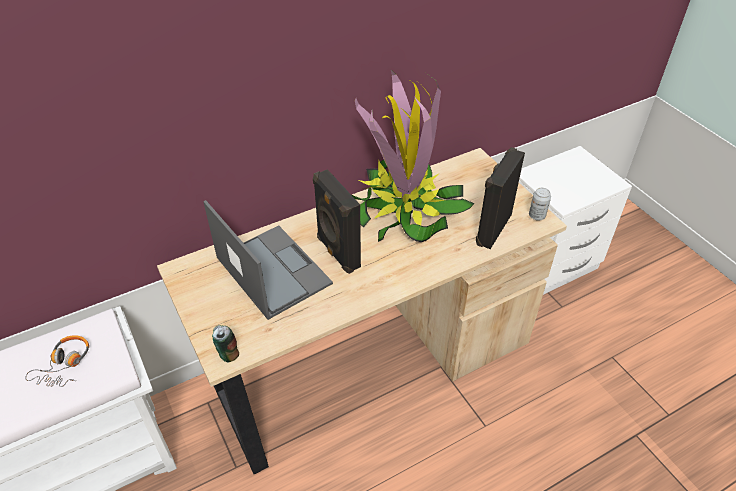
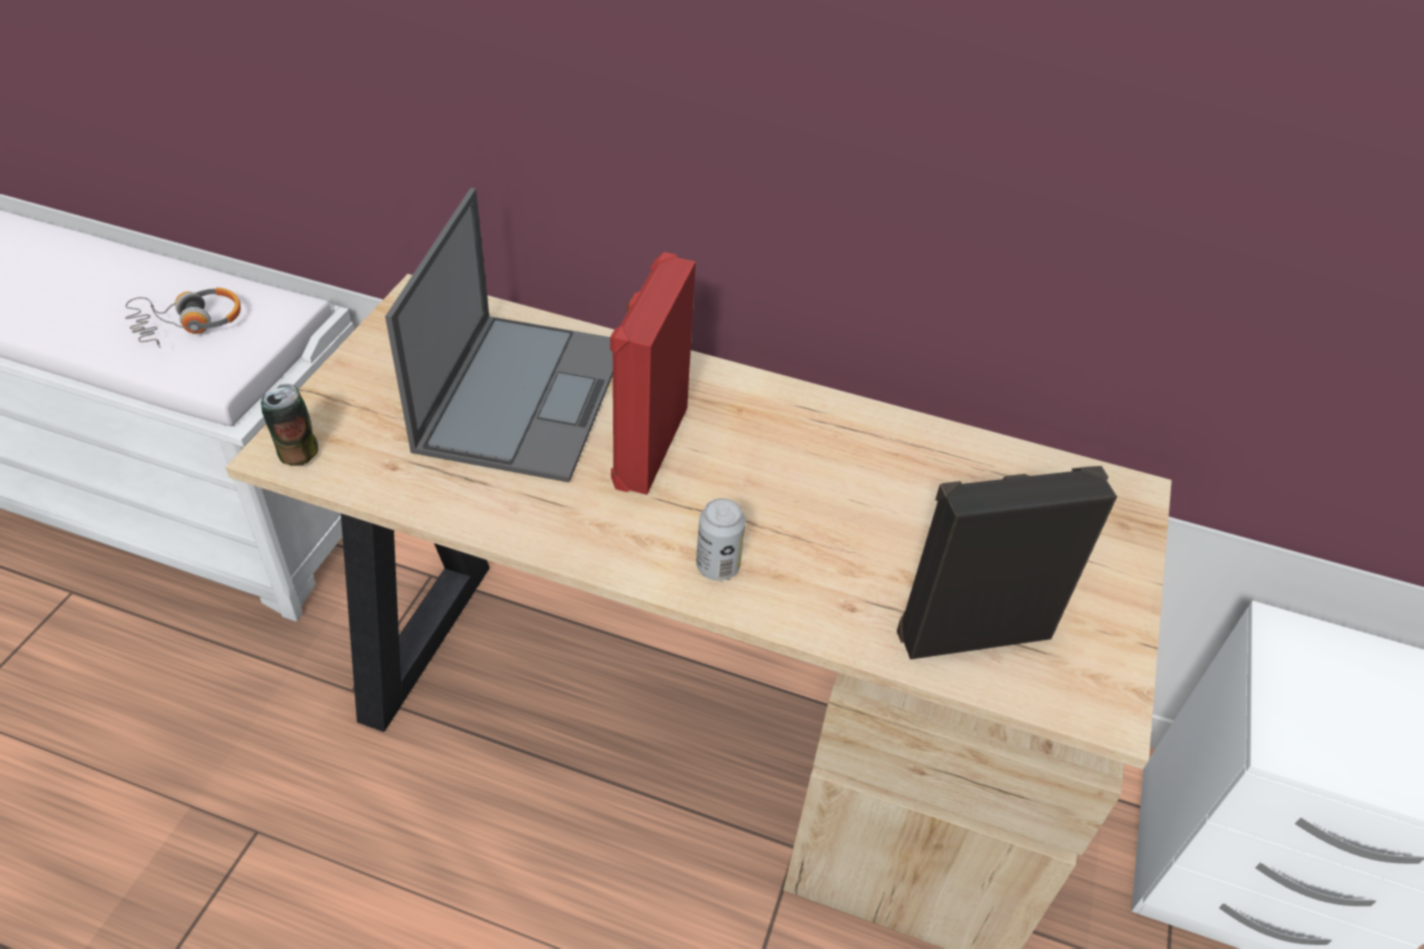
camera: 45 degrees right, 0 degrees up
black speaker [313,169,361,274] -> red speaker [610,252,696,495]
potted plant [352,70,475,242] -> none
can [529,188,551,220] -> can moved to [696,498,745,581]

